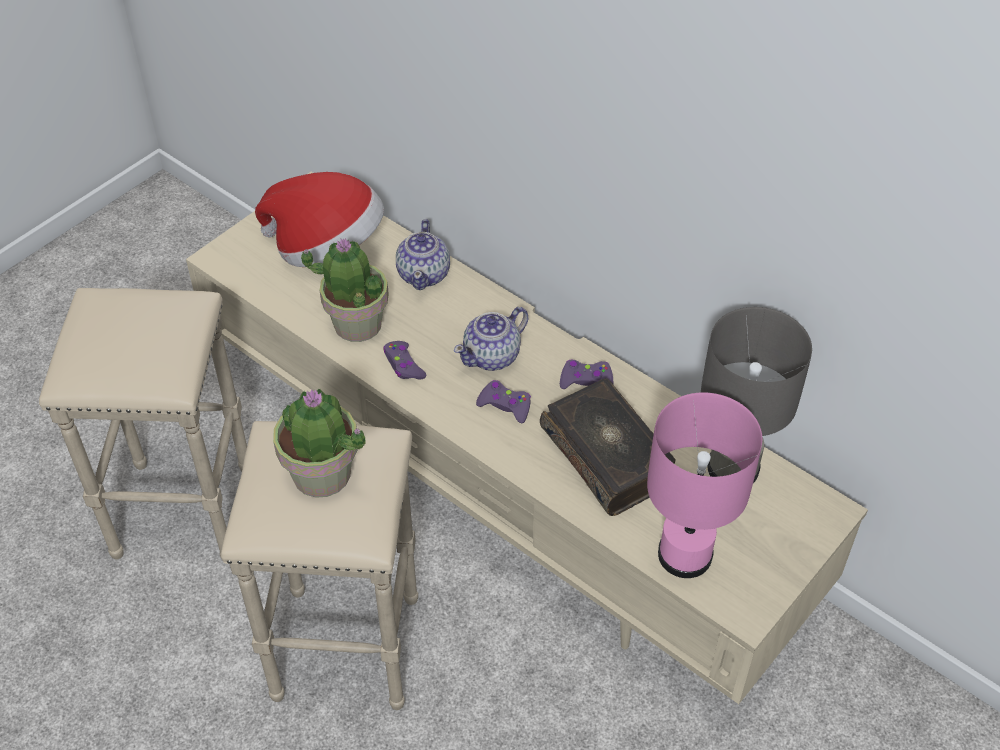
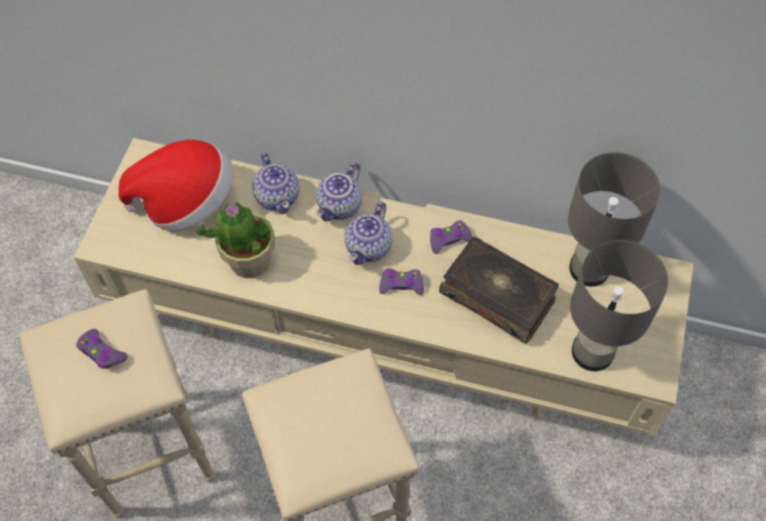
camera: 25 degrees left, 10 degrees up
potted plant [273,388,366,498] -> none
purple game controller [383,341,426,380] -> purple game controller moved to [76,329,128,369]
pink table lamp [647,392,762,578] -> grey table lamp [570,240,668,371]
none -> teapot [316,162,362,221]

